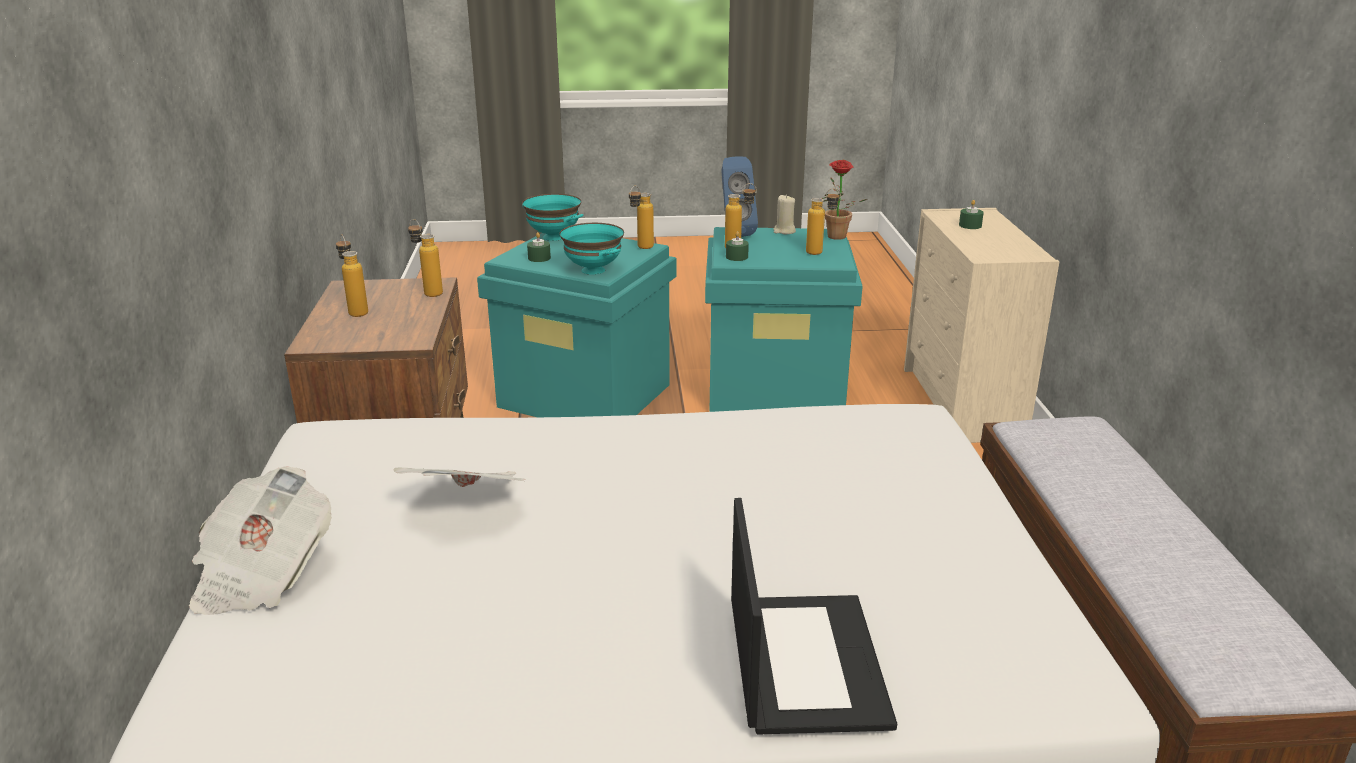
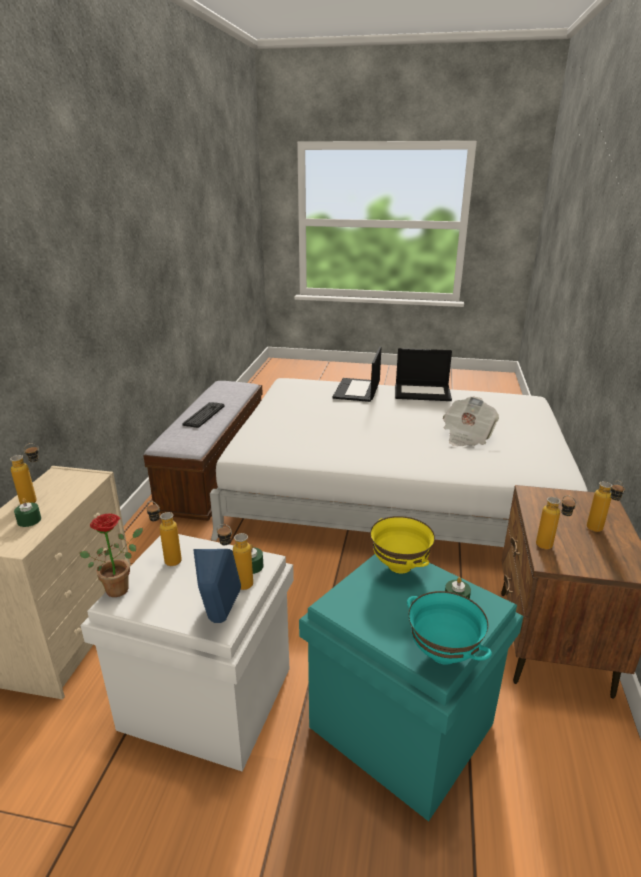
camera: 165 degrees left, 0 degrees up
newspaper [189,467,332,615] -> none
turquoise bowl [560,223,624,275] -> yellow bowl [370,516,435,574]
bottle [629,186,654,249] -> bottle moved to [10,443,39,504]
turquoise storage box [705,227,863,412] -> white storage box [80,534,294,772]
beige candle [773,195,796,234] -> none
none -> keyboard [182,402,224,428]
none -> laptop [395,348,452,401]

